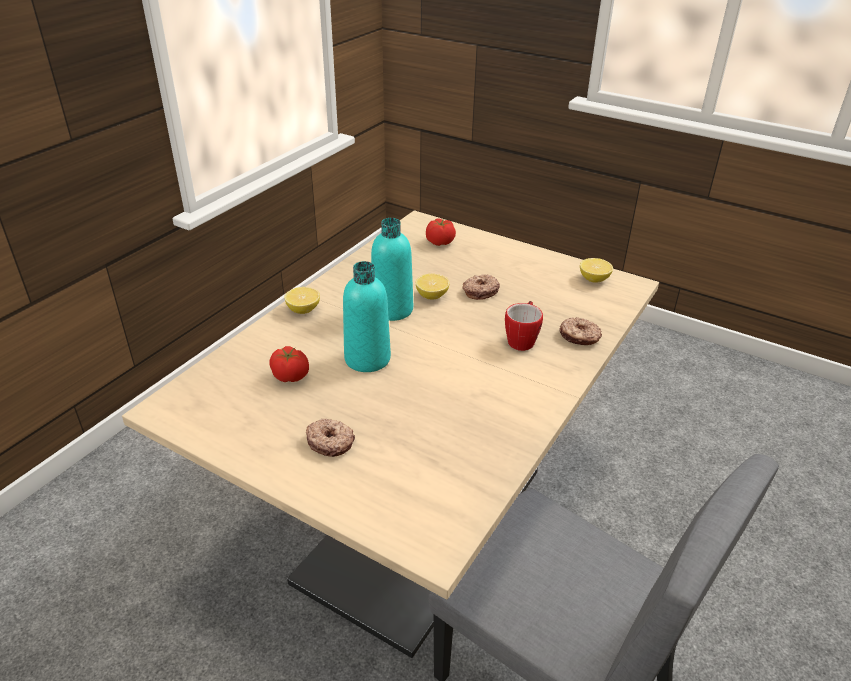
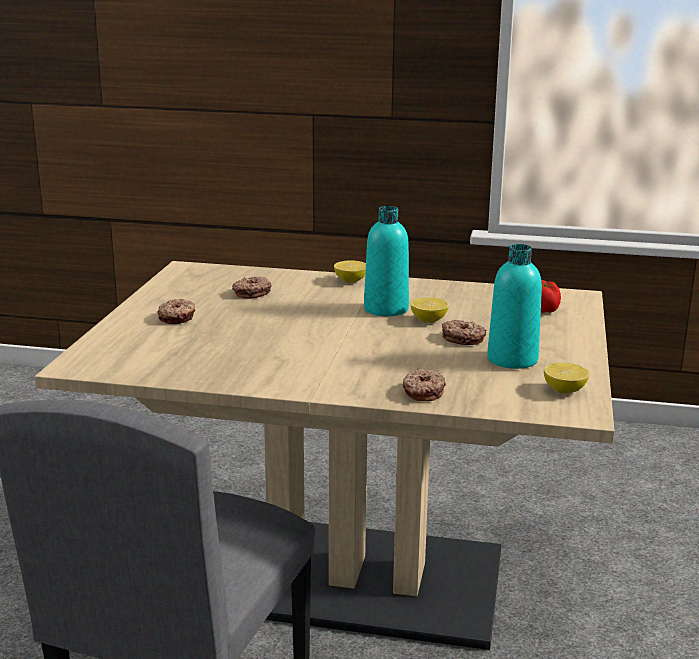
camera: 70 degrees right, 15 degrees down
tomato [269,346,309,382] -> donut [232,277,272,299]
turquoise bottle [343,261,391,372] -> turquoise bottle moved to [487,244,542,369]
mug [505,301,543,351] -> none

